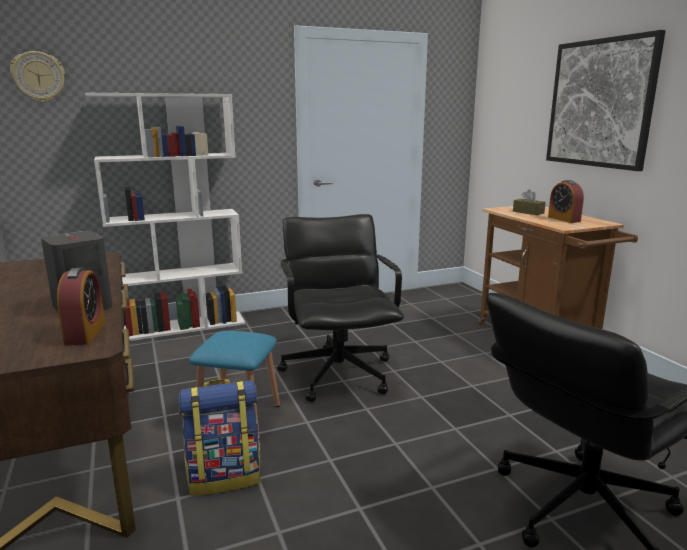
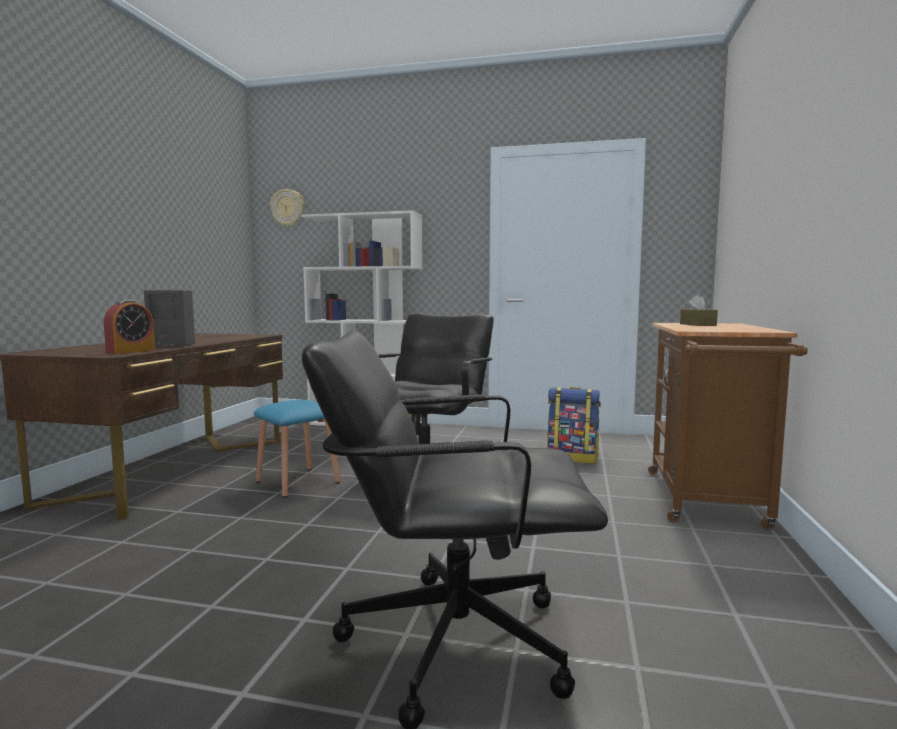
camera: 35 degrees right, 10 degrees down
backpack [179,379,260,496] -> backpack moved to [547,387,601,464]
picture [546,30,666,171] -> none
alarm clock [548,180,584,223] -> none

